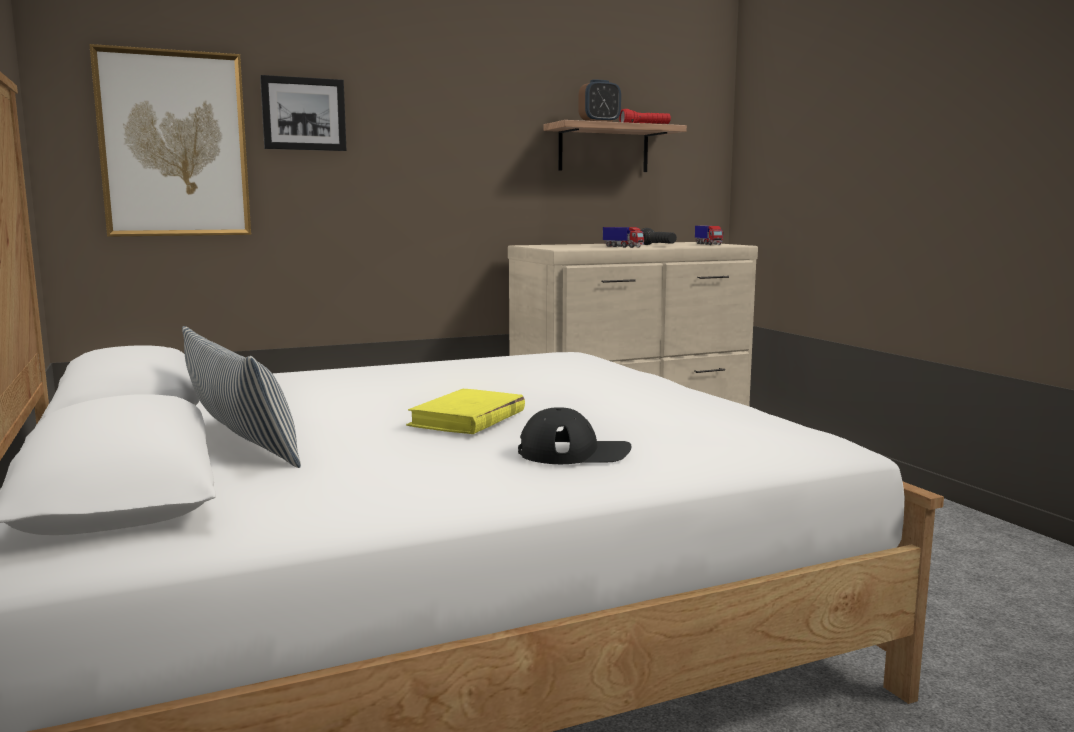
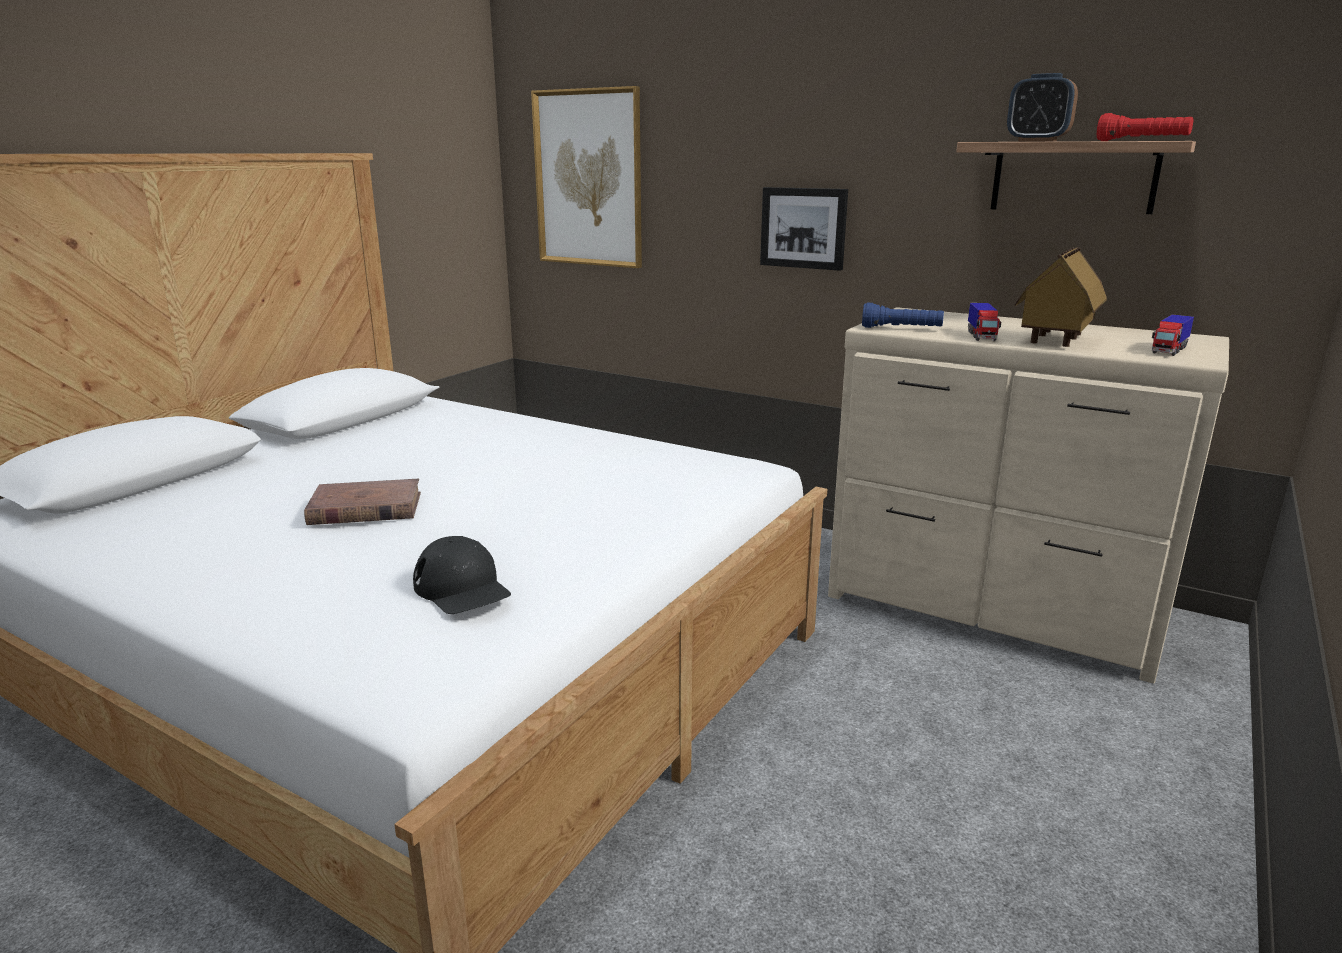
camera: 55 degrees right, 10 degrees up
pillow [182,326,301,468] -> none
picture [260,75,347,151] -> picture moved to [760,187,848,271]
yellow book [406,389,525,434] -> brown book [304,479,421,525]
black cap [518,407,632,464] -> black cap moved to [413,536,511,614]
black flashlight [641,228,677,245] -> toy house [1014,247,1107,347]
none -> blue flashlight [862,303,944,328]

